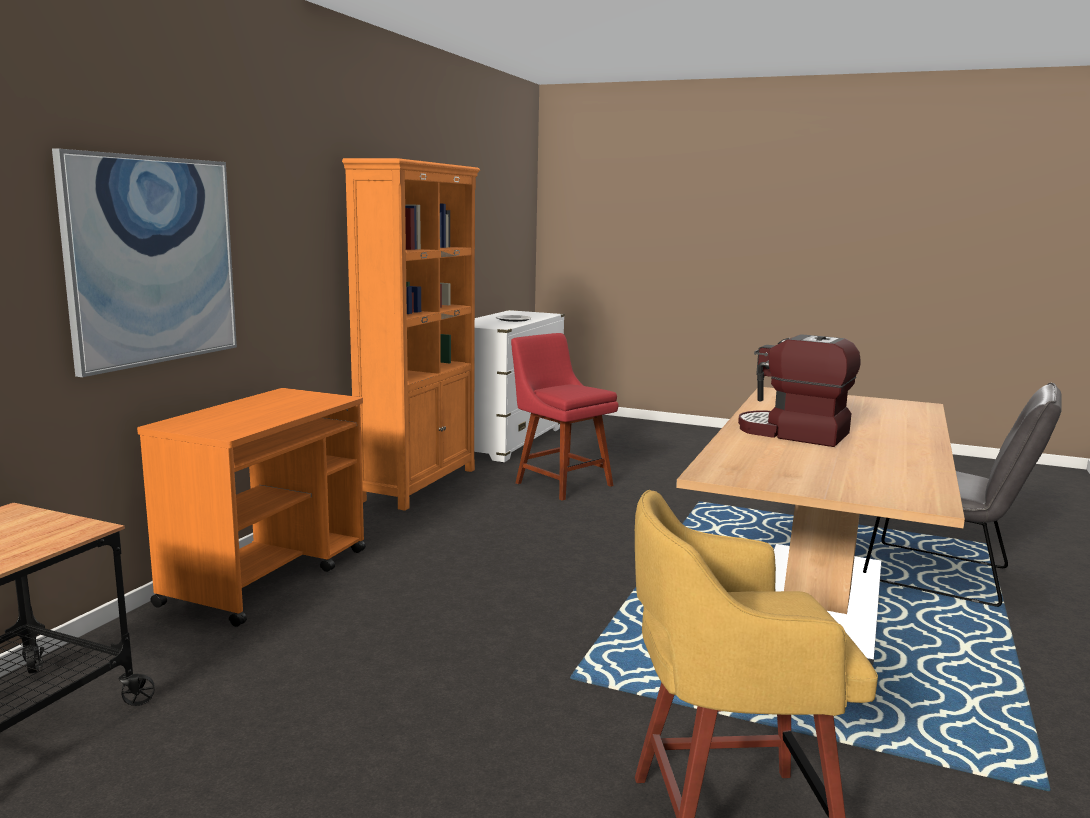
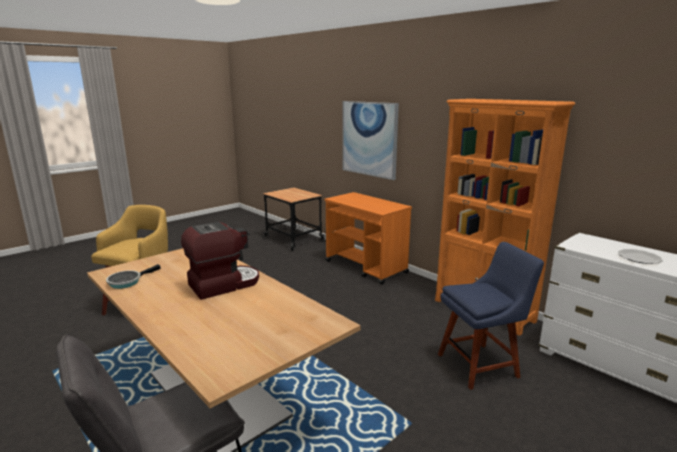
camera: 115 degrees right, 5 degrees up
red chair [511,333,619,501] -> blue chair [438,242,544,390]
none -> frying pan [106,264,161,289]

